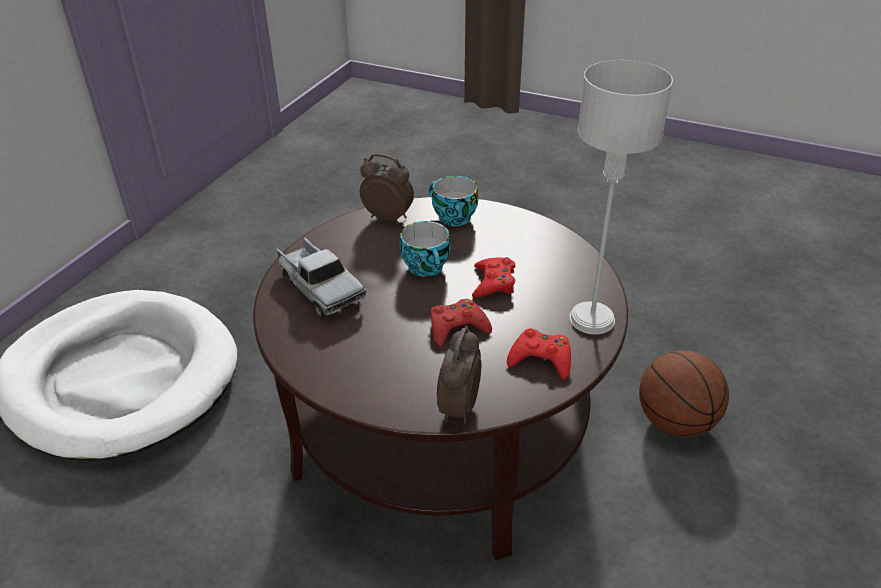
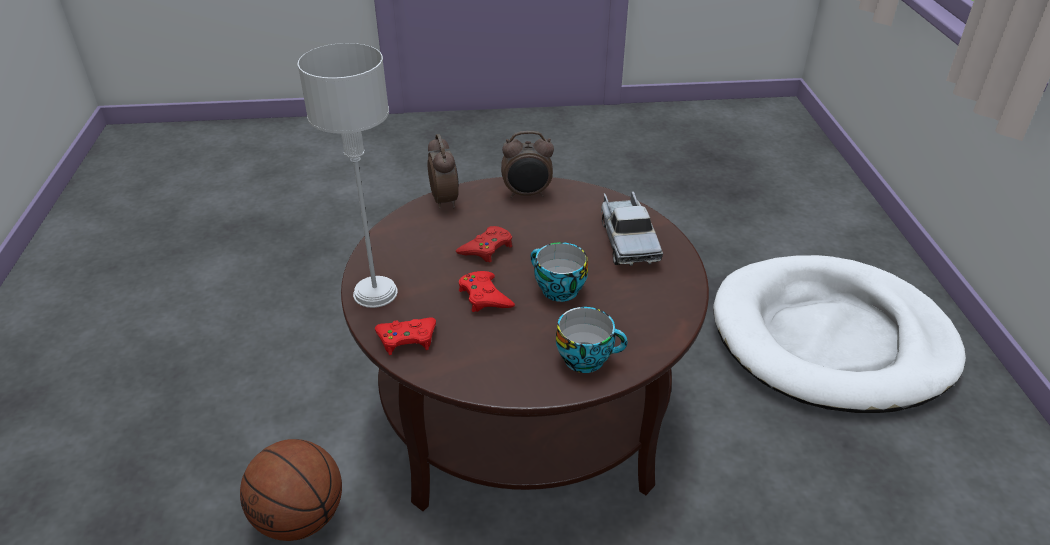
camera: 150 degrees right, 0 degrees up
toy truck [277,237,366,317] -> toy truck turned 120 degrees counterclockwise [601,191,663,266]
alarm clock [360,153,414,224] -> alarm clock moved to [501,131,554,198]
red game controller [507,328,571,380] -> red game controller moved to [375,318,436,355]

